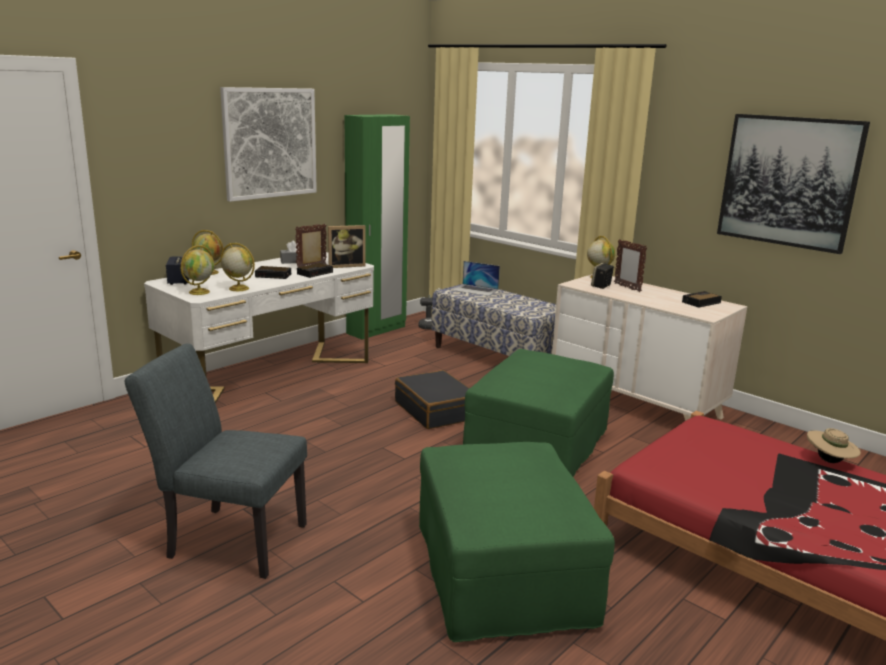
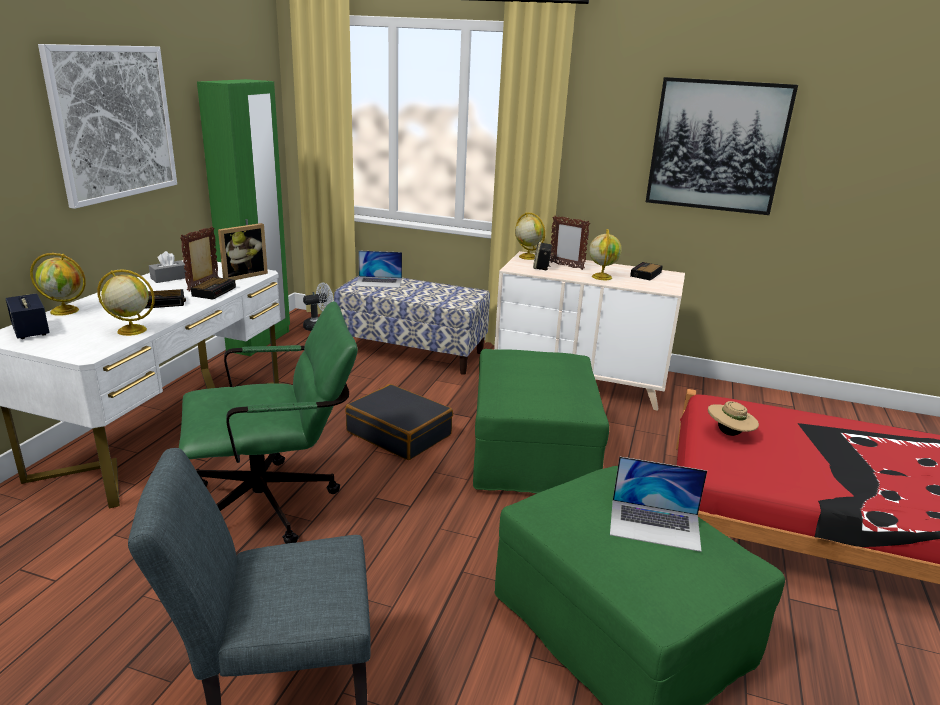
camera: 25 degrees left, 5 degrees up
globe [181,245,214,295] -> globe moved to [589,229,622,280]
beige hat [807,428,861,463] -> beige hat moved to [708,401,759,436]
none -> green office chair [179,301,358,544]
none -> laptop [610,456,707,552]

